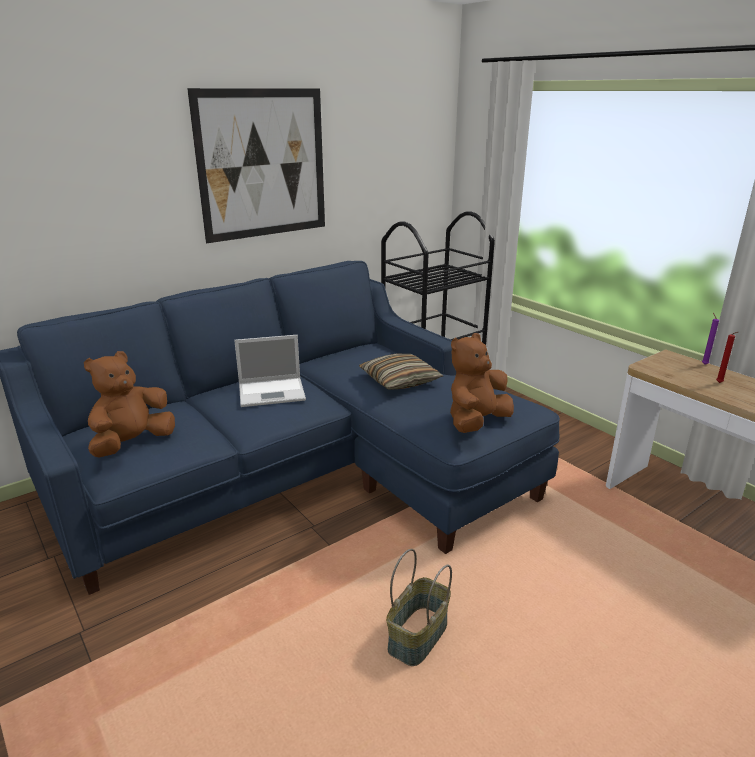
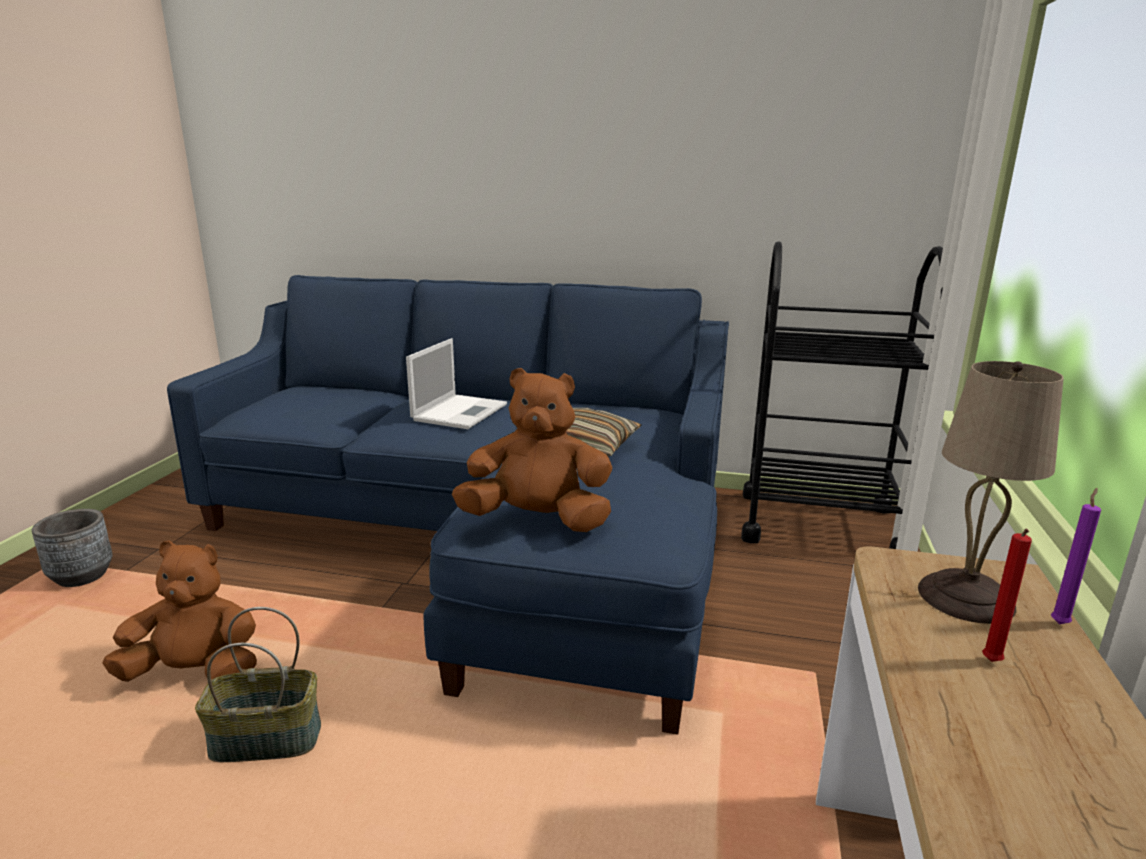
camera: 50 degrees right, 5 degrees down
brown plush toy [84,351,175,458] -> brown plush toy moved to [102,540,257,682]
picture [187,88,325,243] -> none
laptop [234,335,306,407] -> laptop turned 105 degrees counterclockwise [406,338,507,429]
none -> grey planter [32,509,113,587]
none -> beige table lamp [918,361,1064,624]

